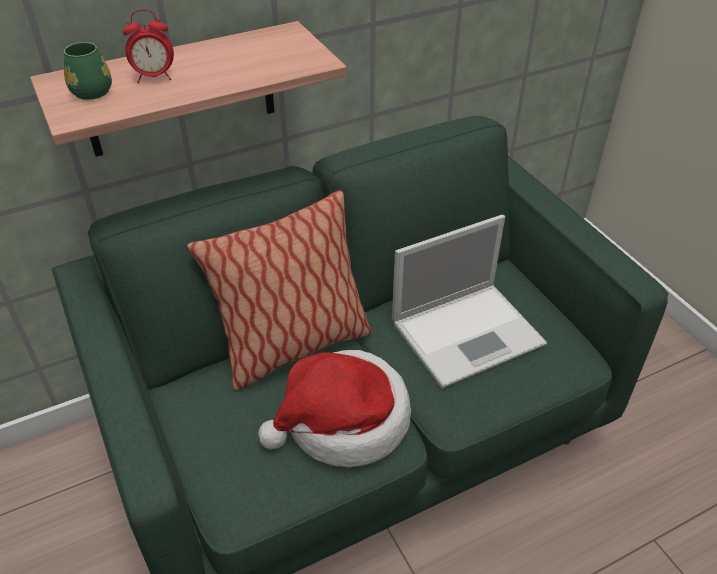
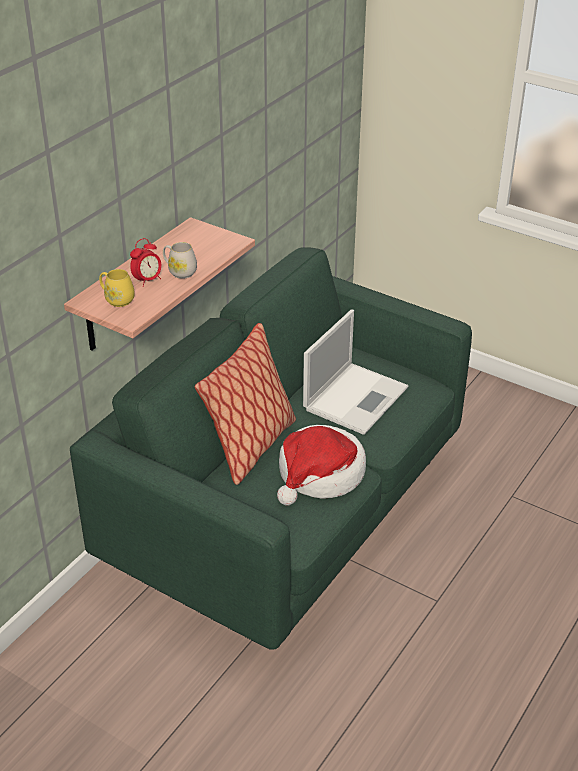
camera: 30 degrees left, 5 degrees down
green mug [64,42,112,100] -> yellow mug [99,269,135,307]
none -> white mug [163,242,197,279]

